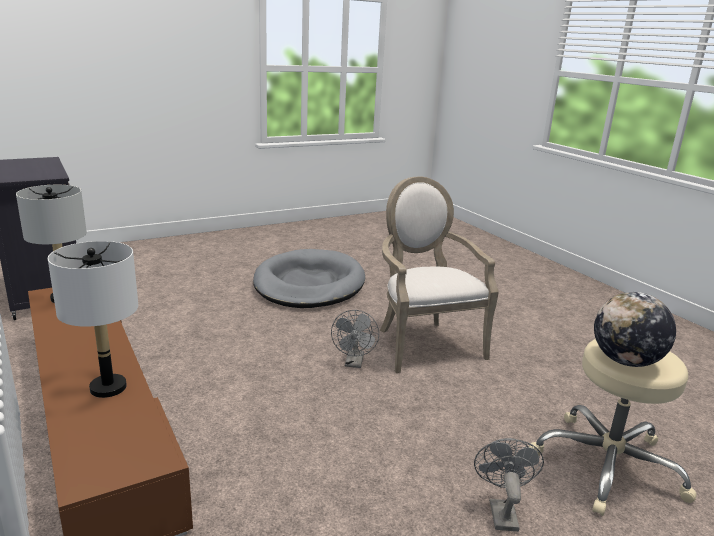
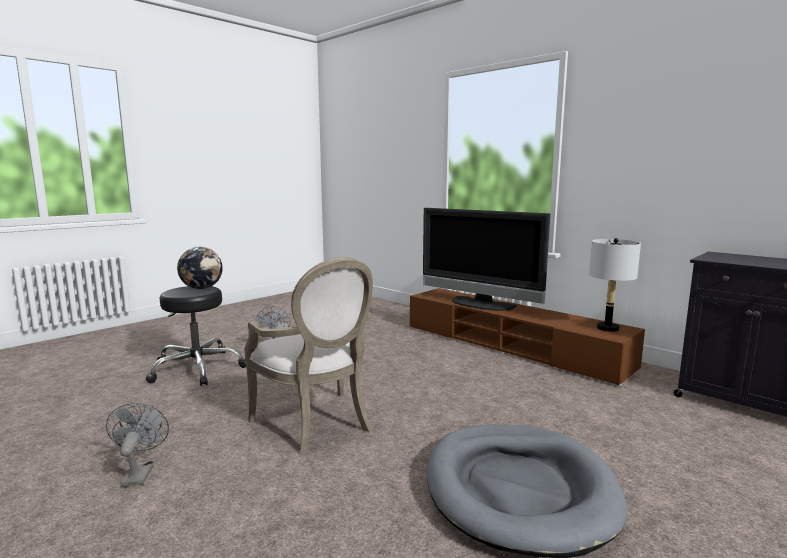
camera: 165 degrees right, 10 degrees down
white table lamp [48,241,138,398] -> television [423,208,551,310]
grey fan [331,310,379,368] -> grey fan moved to [106,403,169,487]
beige stool [529,339,697,516] -> black stool [146,286,246,386]

